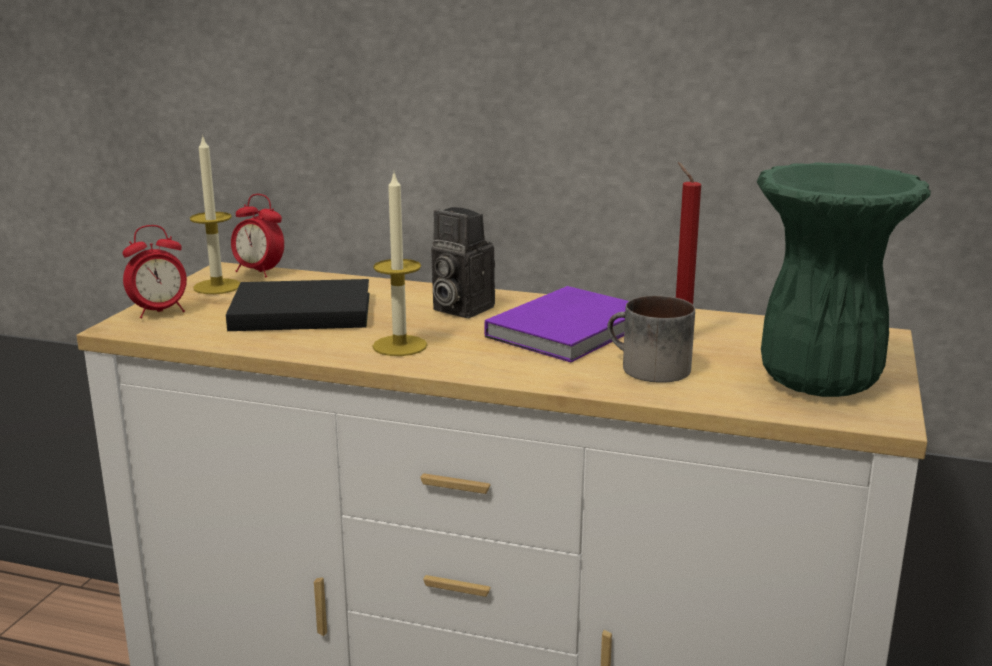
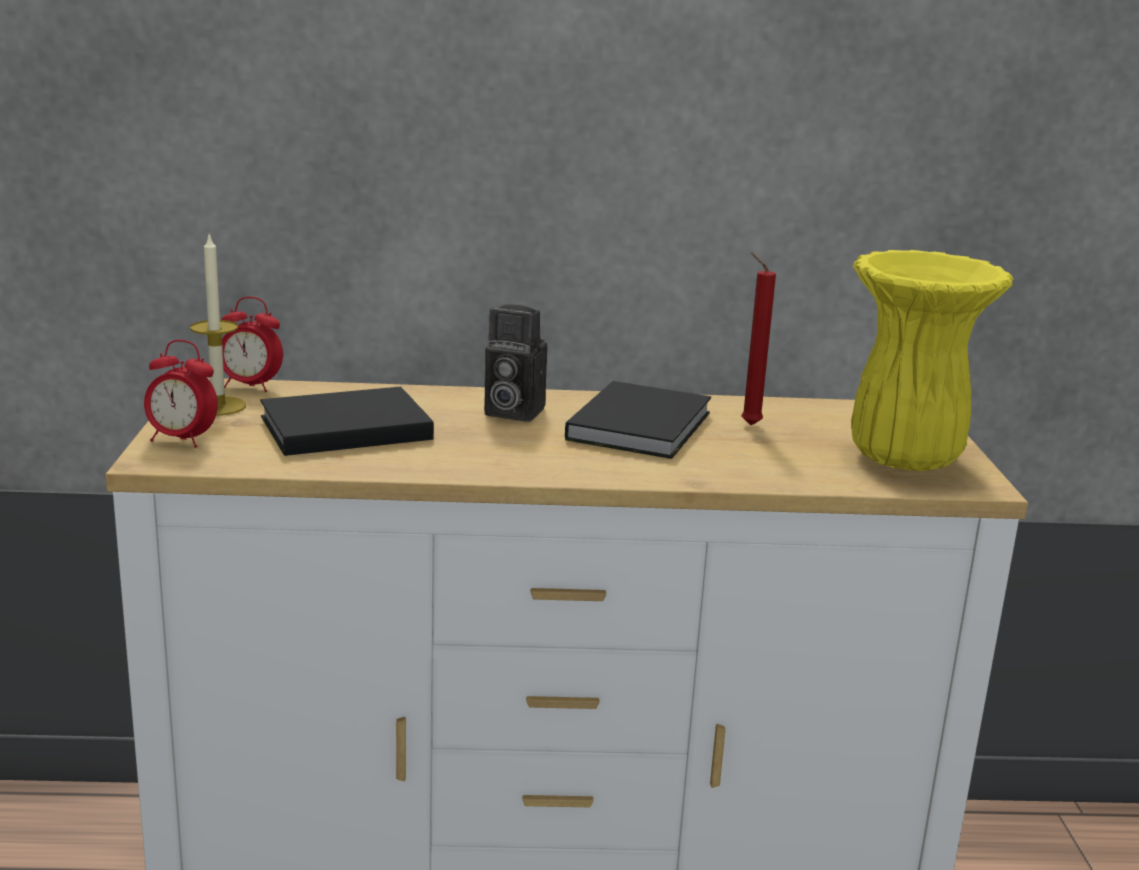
camera: 20 degrees left, 0 degrees up
alarm clock [123,225,187,318] -> alarm clock turned 60 degrees clockwise [144,340,218,448]
candle [373,174,427,356] -> none
purple book [484,286,628,362] -> black book [565,381,711,459]
mug [607,296,695,383] -> none
green vase [757,162,931,397] -> yellow vase [851,250,1013,471]

